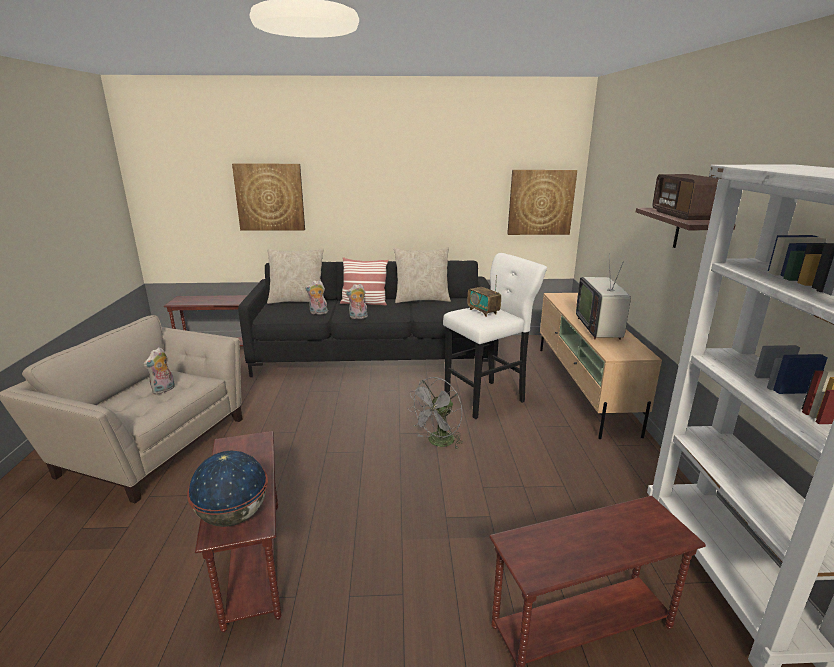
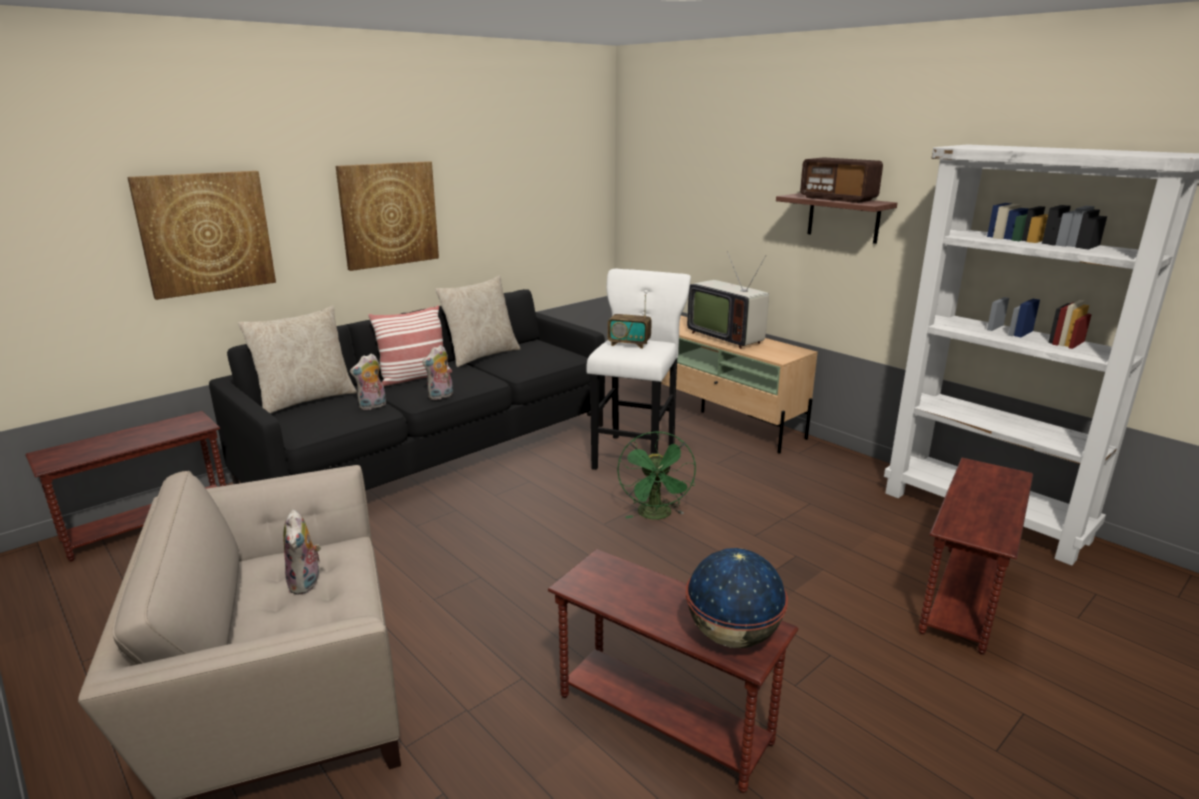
camera: 40 degrees left, 0 degrees up
grey fan [408,377,463,450] -> green fan [617,431,696,520]
picture [507,170,577,235] -> picture moved to [336,161,439,271]

